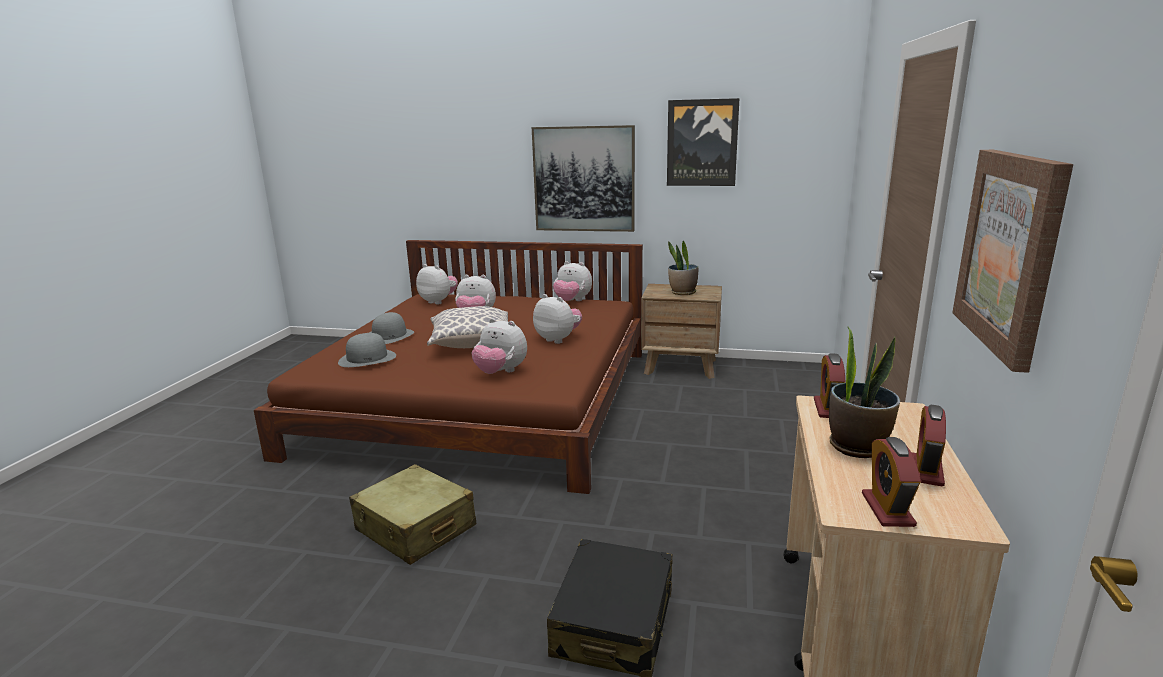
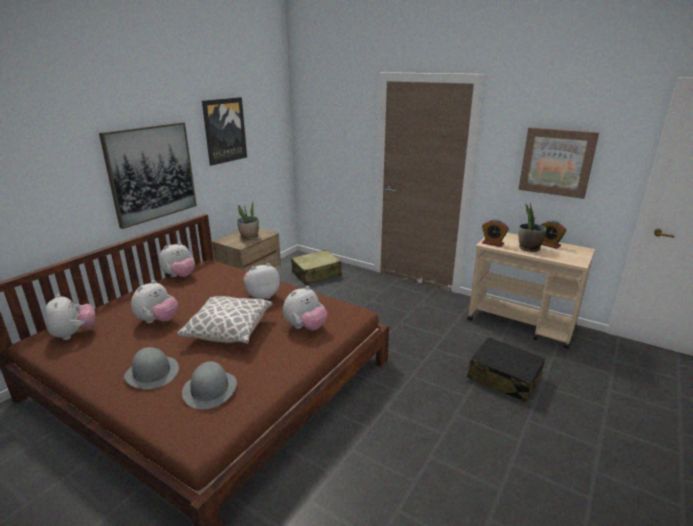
camera: 70 degrees left, 5 degrees up
beige suitcase [349,464,476,565] -> beige suitcase moved to [291,250,342,285]
plush toy [416,264,458,305] -> plush toy turned 105 degrees clockwise [45,294,95,340]
alarm clock [862,437,921,527] -> none

